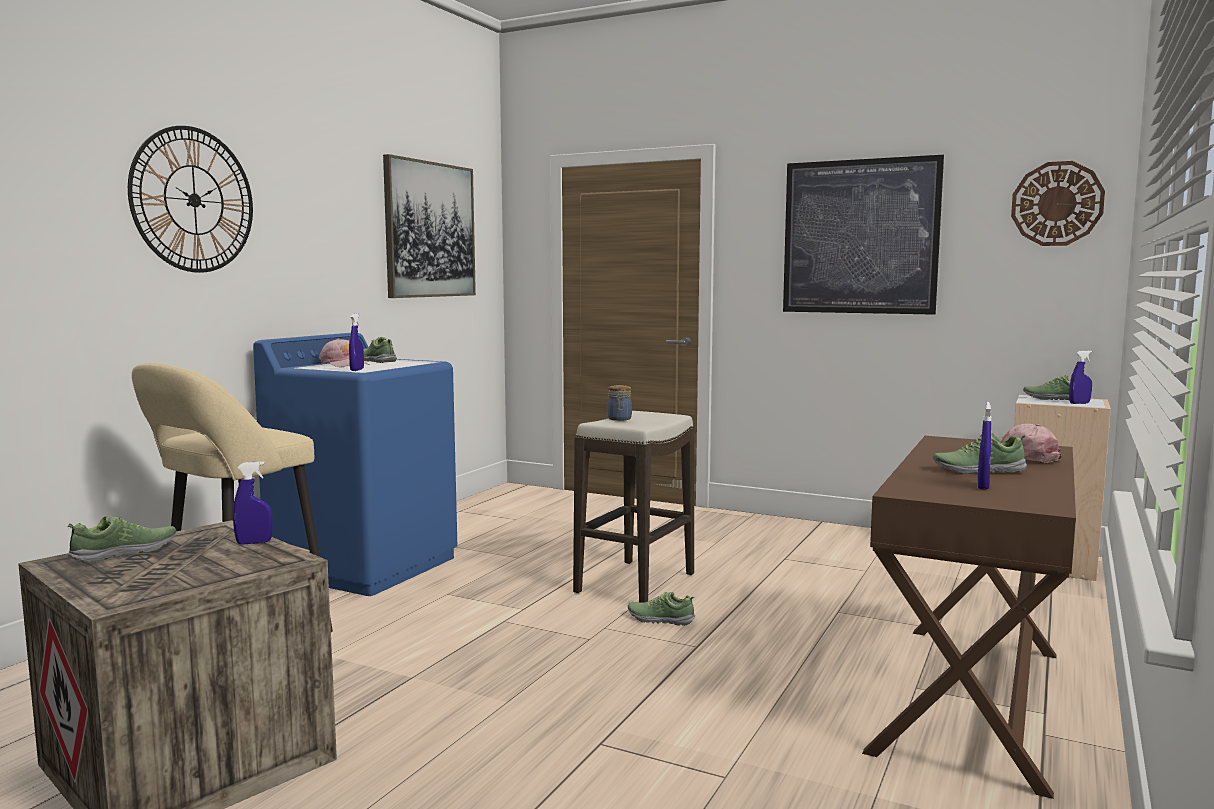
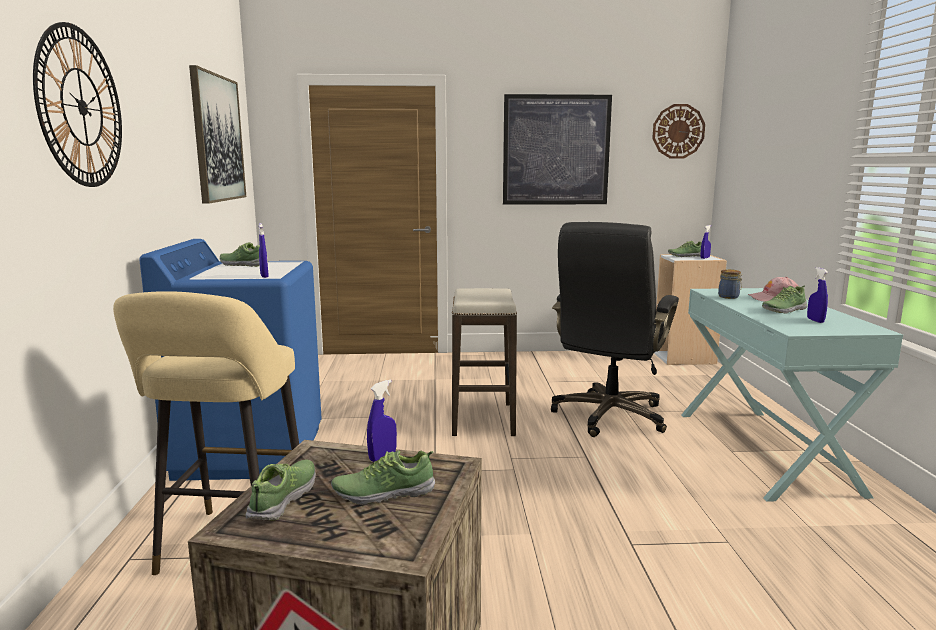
camera: 30 degrees left, 5 degrees up
pink cap [319,338,370,367] -> none
jar [607,385,632,421] -> jar moved to [718,269,742,299]
shoe [628,591,695,626] -> shoe moved to [331,450,435,505]
brown desk [862,436,1076,799] -> turquoise desk [681,288,903,502]
none -> black office chair [551,222,679,437]

